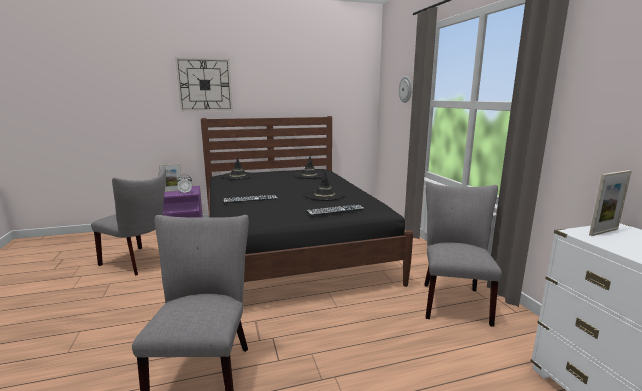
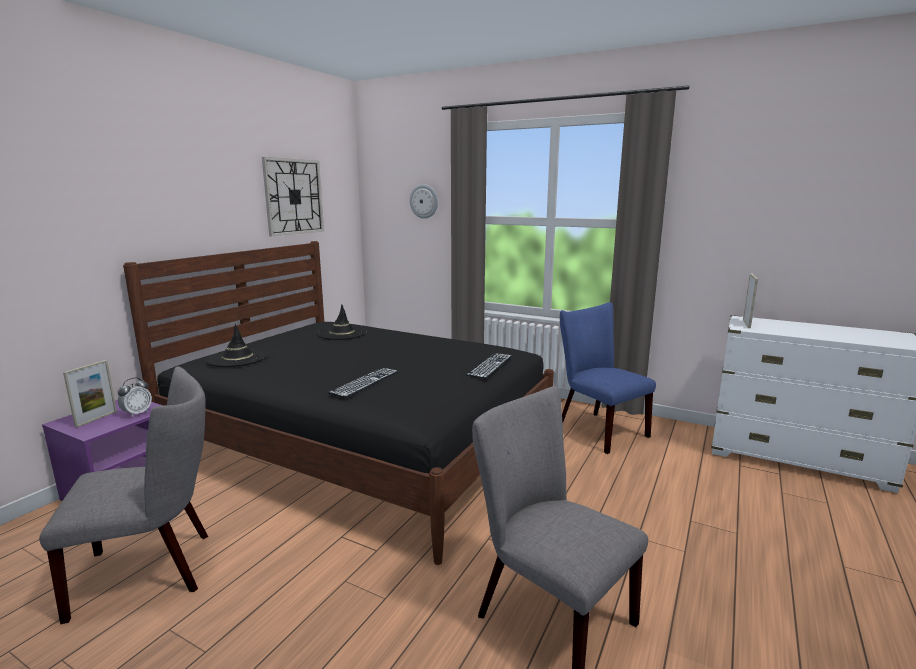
camera: 45 degrees left, 0 degrees up
wall clock [175,57,233,111] -> wall clock moved to [262,157,324,236]
black hat [304,172,345,201] -> none
grey chair [424,182,502,327] -> blue chair [560,302,656,454]

